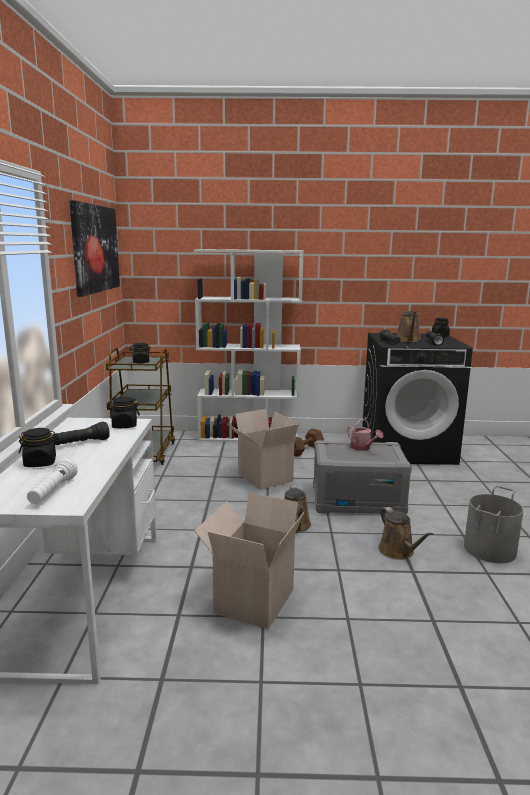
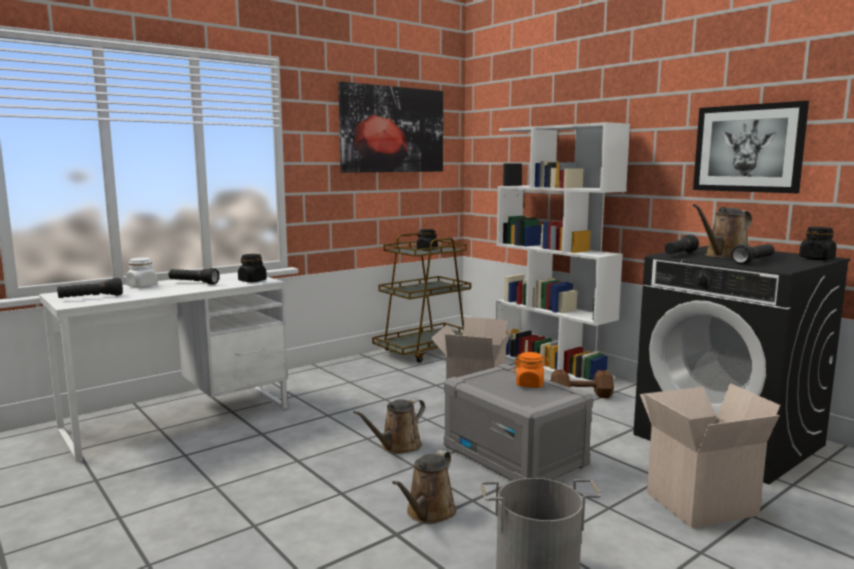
camera: 50 degrees right, 5 degrees down
black jar [19,428,59,467] -> white jar [126,258,158,288]
white flashlight [27,459,78,504] -> black flashlight [57,278,123,298]
cardboard box [194,492,304,630] -> cardboard box moved to [640,383,780,529]
watering can [347,419,384,451] -> orange jar [513,352,549,388]
none -> picture [693,101,809,193]

